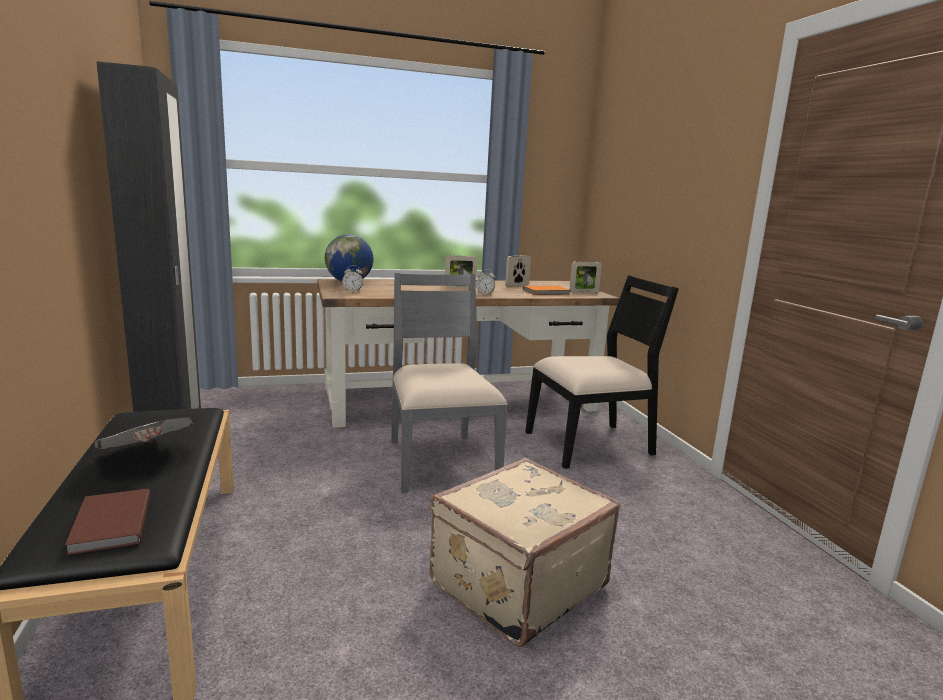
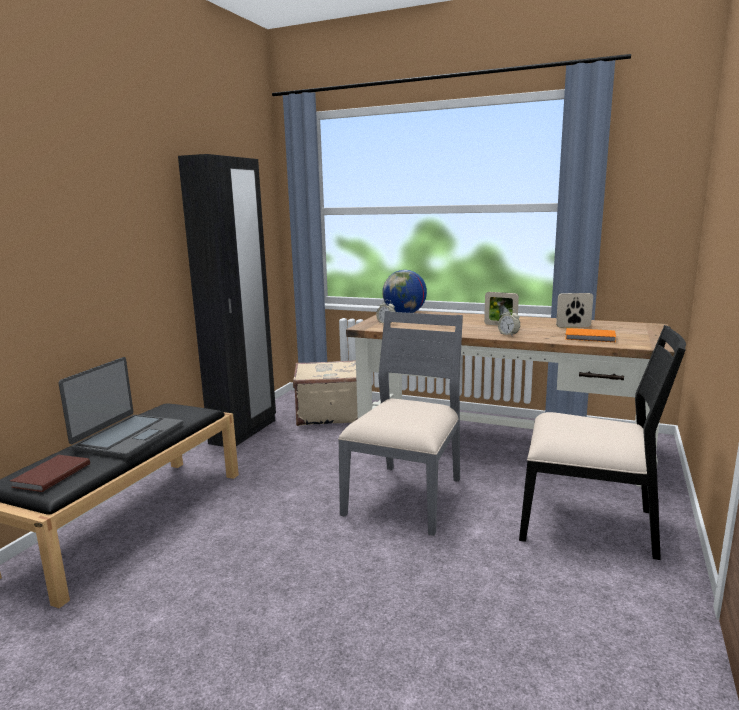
camera: 40 degrees right, 0 degrees up
newspaper [94,417,193,449] -> laptop [59,357,183,458]
beige suitcase [430,458,621,647] -> beige suitcase moved to [293,360,358,426]
picture frame [569,261,602,293] -> none

